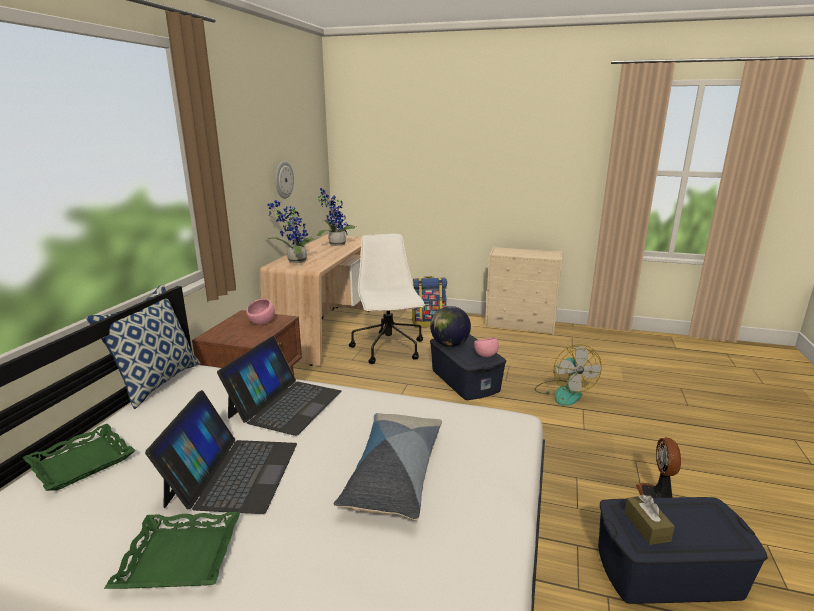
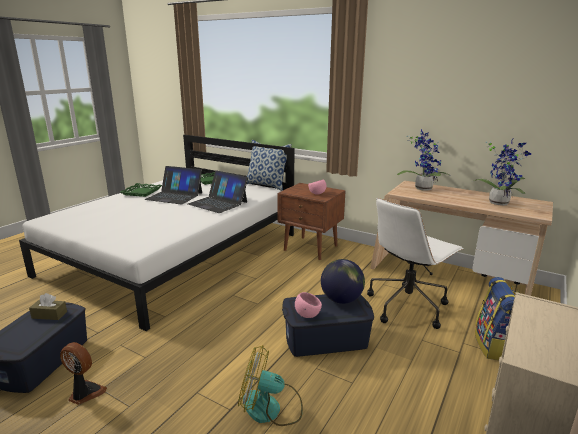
camera: 105 degrees right, 0 degrees up
wall clock [275,161,294,199] -> none
pillow [334,413,442,520] -> none
white office chair [349,234,425,364] -> white office chair turned 135 degrees clockwise [367,198,464,329]

